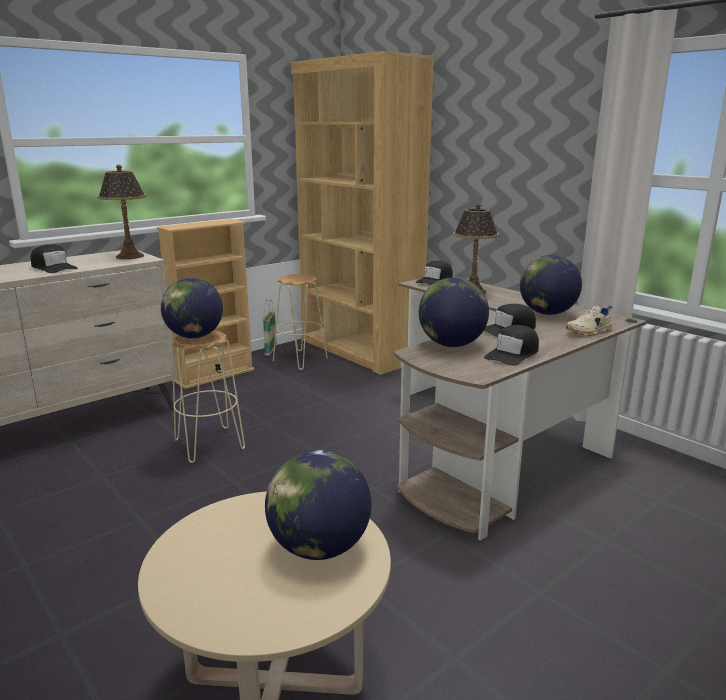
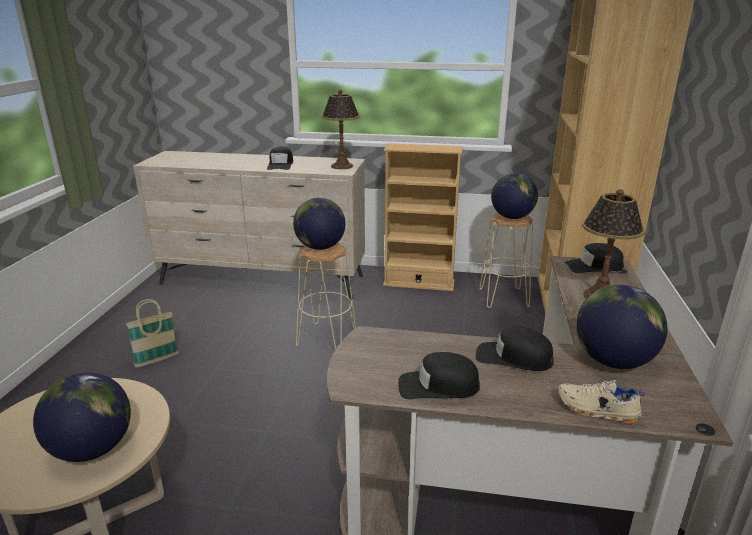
camera: 50 degrees right, 5 degrees up
basket [263,300,277,356] -> basket moved to [126,299,179,367]
globe [419,277,489,347] -> globe moved to [491,173,538,219]

